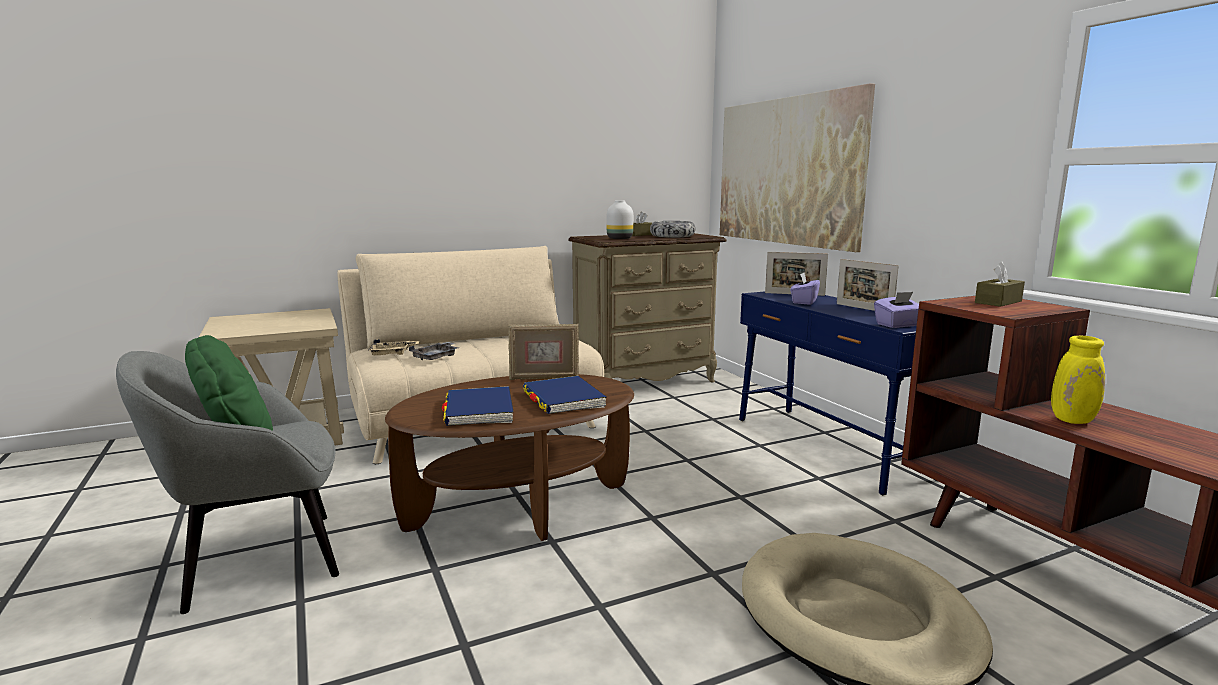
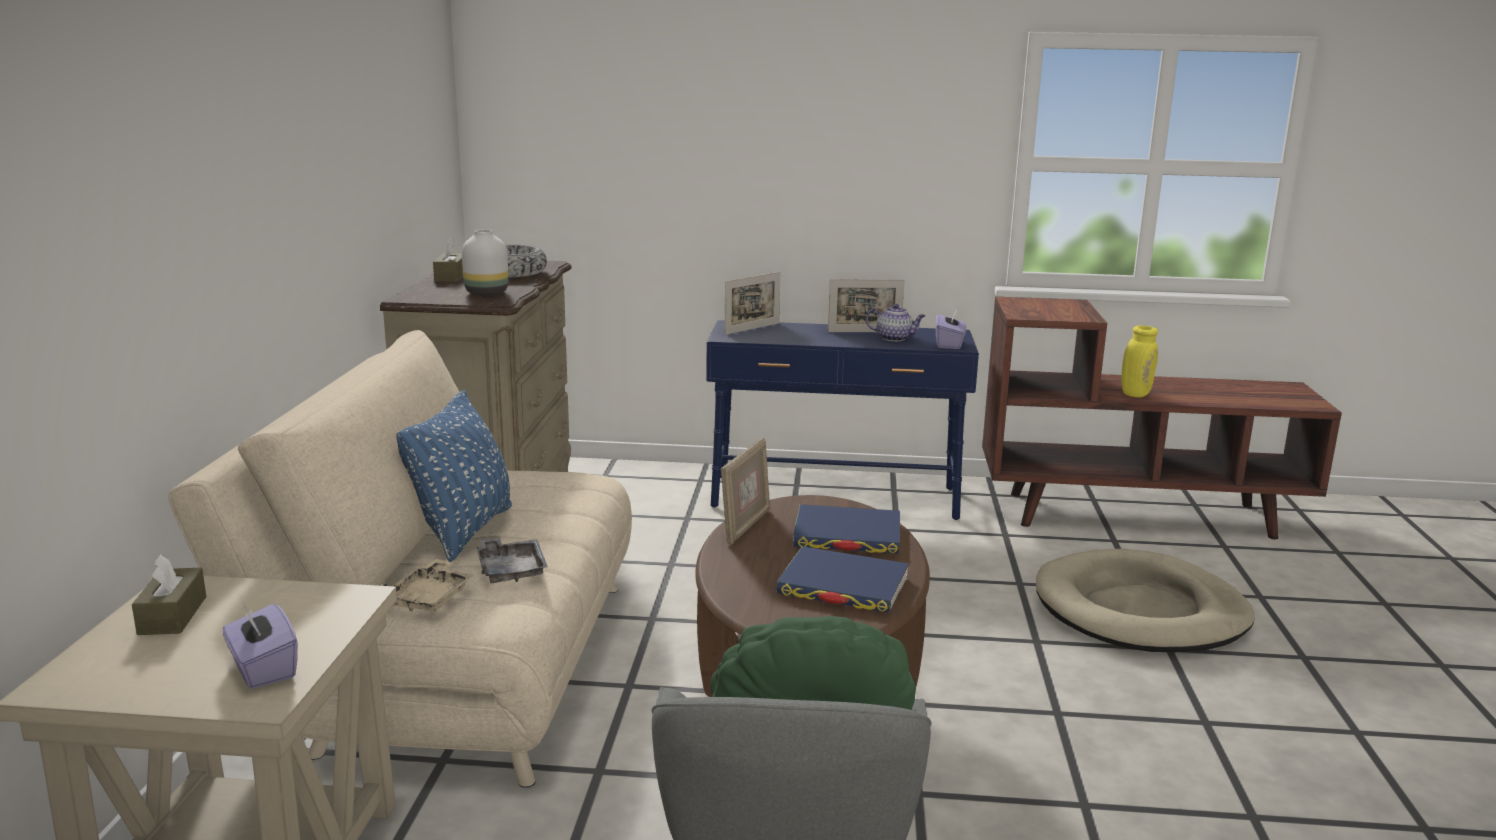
camera: 60 degrees left, 5 degrees up
picture [720,83,875,252] -> none
purple tissue box [790,273,820,305] -> purple tissue box moved to [222,603,298,689]
brown tissue box [975,262,1025,307] -> brown tissue box moved to [132,555,206,635]
none -> blue pillow [396,390,512,562]
none -> teapot [866,304,925,341]

